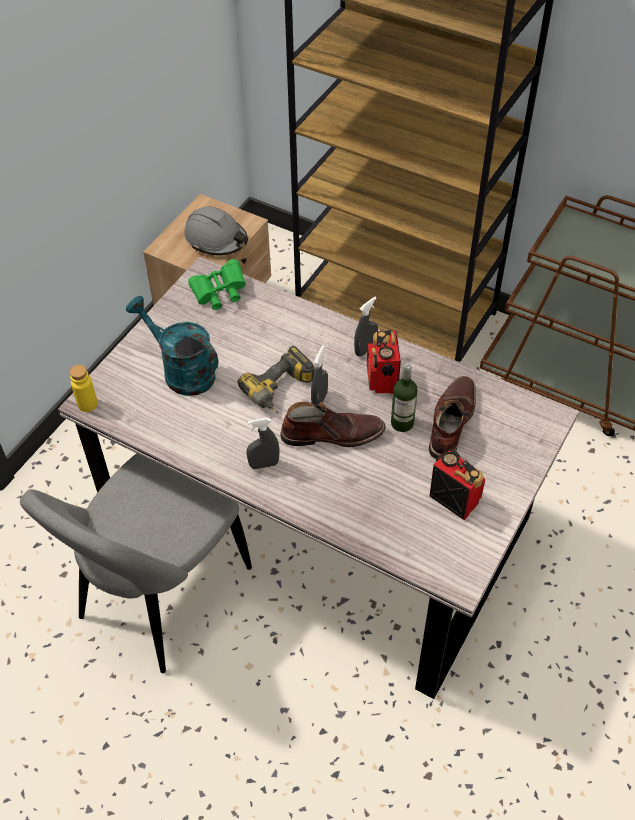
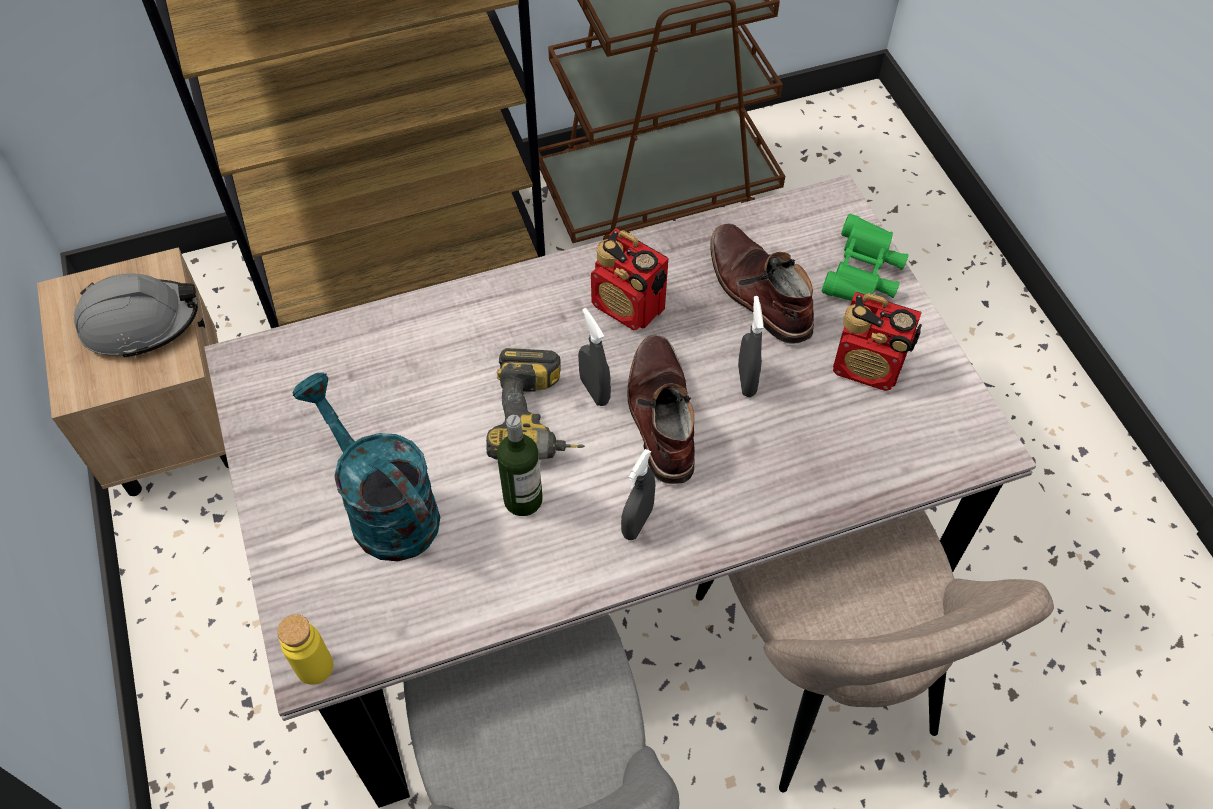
camera: 50 degrees left, 5 degrees up
turquoise watering can [126,296,219,396] -> turquoise watering can turned 60 degrees clockwise [292,372,440,561]
green binoculars [188,259,246,310] -> green binoculars moved to [822,214,908,301]
brown boot [280,402,386,447] -> brown boot turned 45 degrees counterclockwise [628,335,695,484]
grey spray bottle [354,297,378,357] -> grey spray bottle moved to [738,296,764,397]
bottle [391,363,418,432] -> bottle moved to [497,415,543,516]
radio [429,449,485,520] -> radio turned 150 degrees counterclockwise [833,292,922,391]
none -> beige chair [696,511,1054,792]

